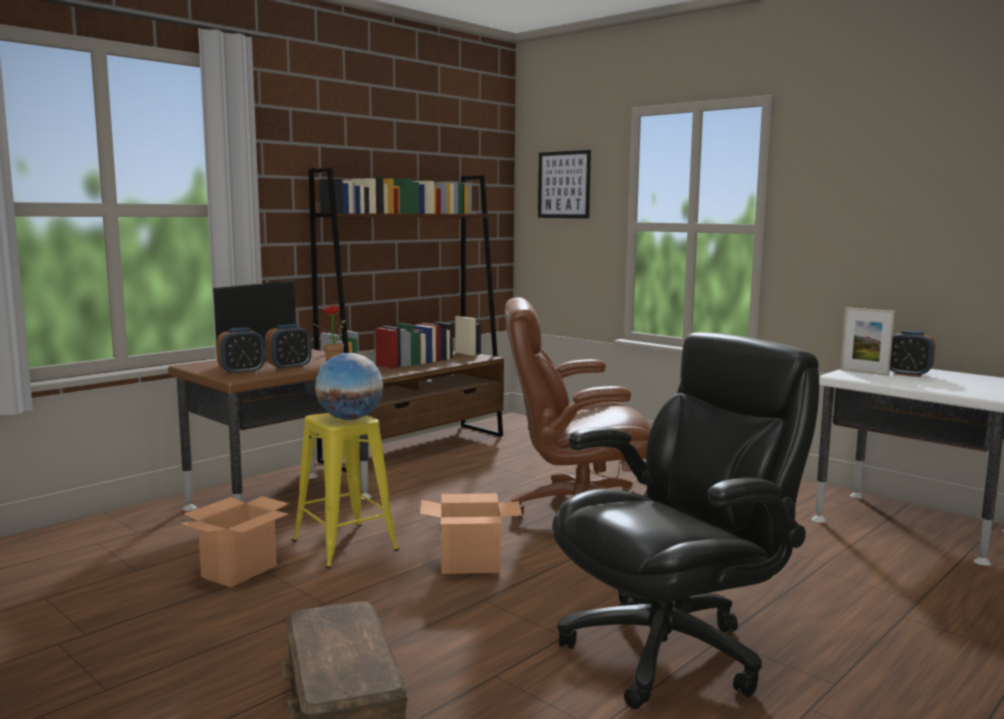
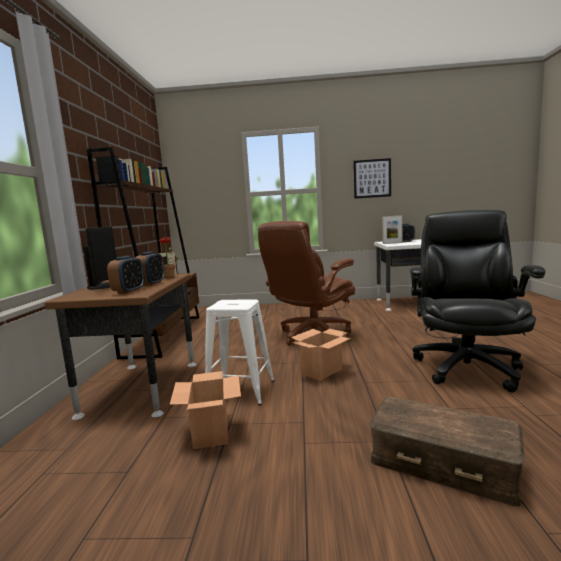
camera: 40 degrees left, 0 degrees up
yellow stool [292,413,399,568] -> white stool [205,299,275,405]
globe [315,353,383,420] -> none
picture [538,150,591,219] -> picture moved to [353,158,391,199]

